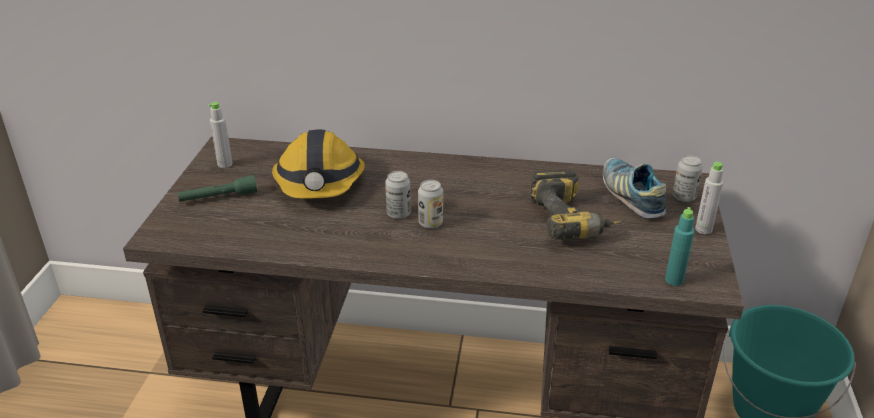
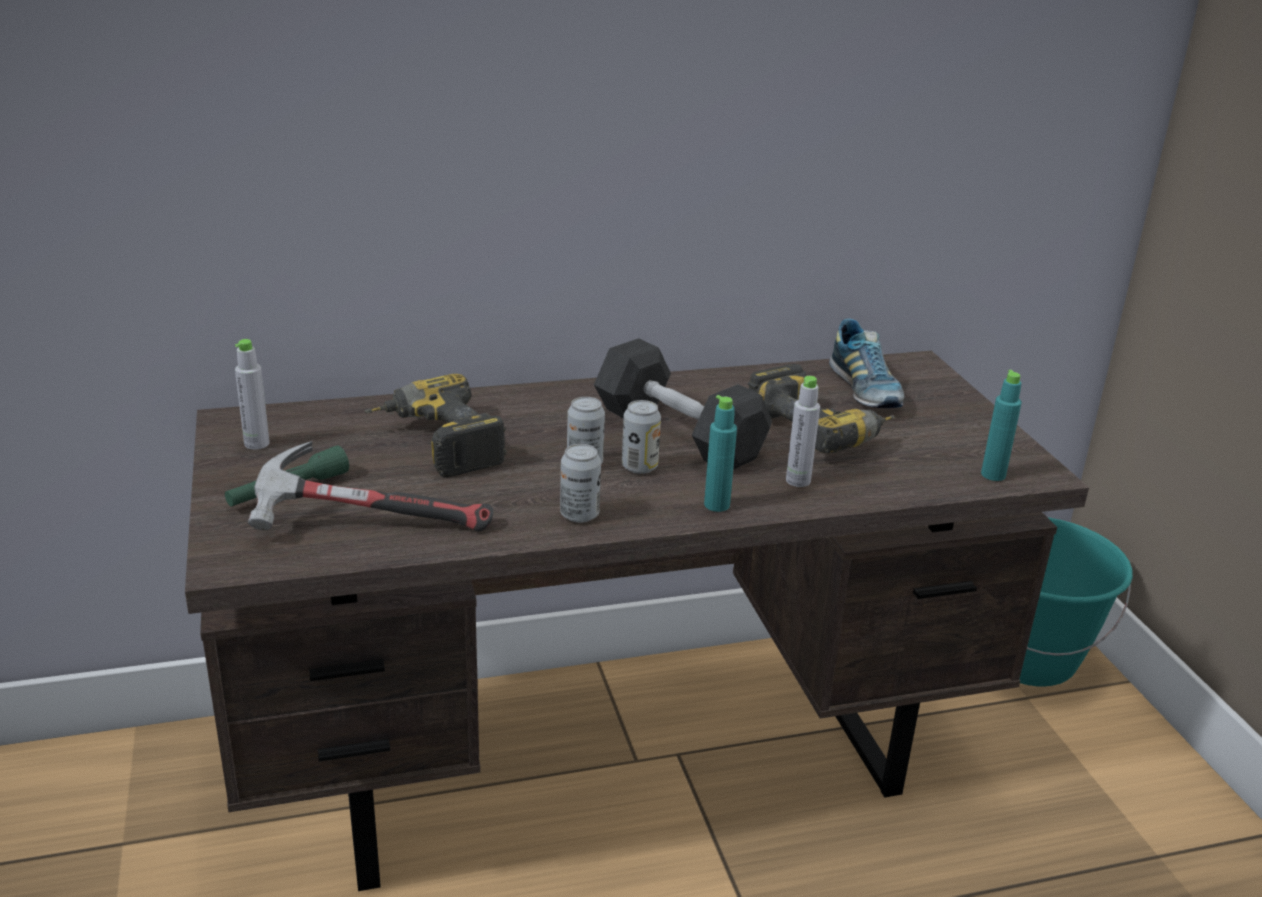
camera: 25 degrees left, 5 degrees down
hard hat [272,129,365,199] -> power drill [364,374,507,477]
shoe [603,157,666,218] -> shoe turned 150 degrees counterclockwise [829,319,904,408]
can [673,155,703,202] -> can moved to [560,444,601,523]
grey bottle [695,162,723,234] -> grey bottle moved to [786,376,820,487]
none -> hammer [248,441,493,532]
none -> grey dumbbell [594,338,772,470]
none -> turquoise bottle [704,395,737,512]

